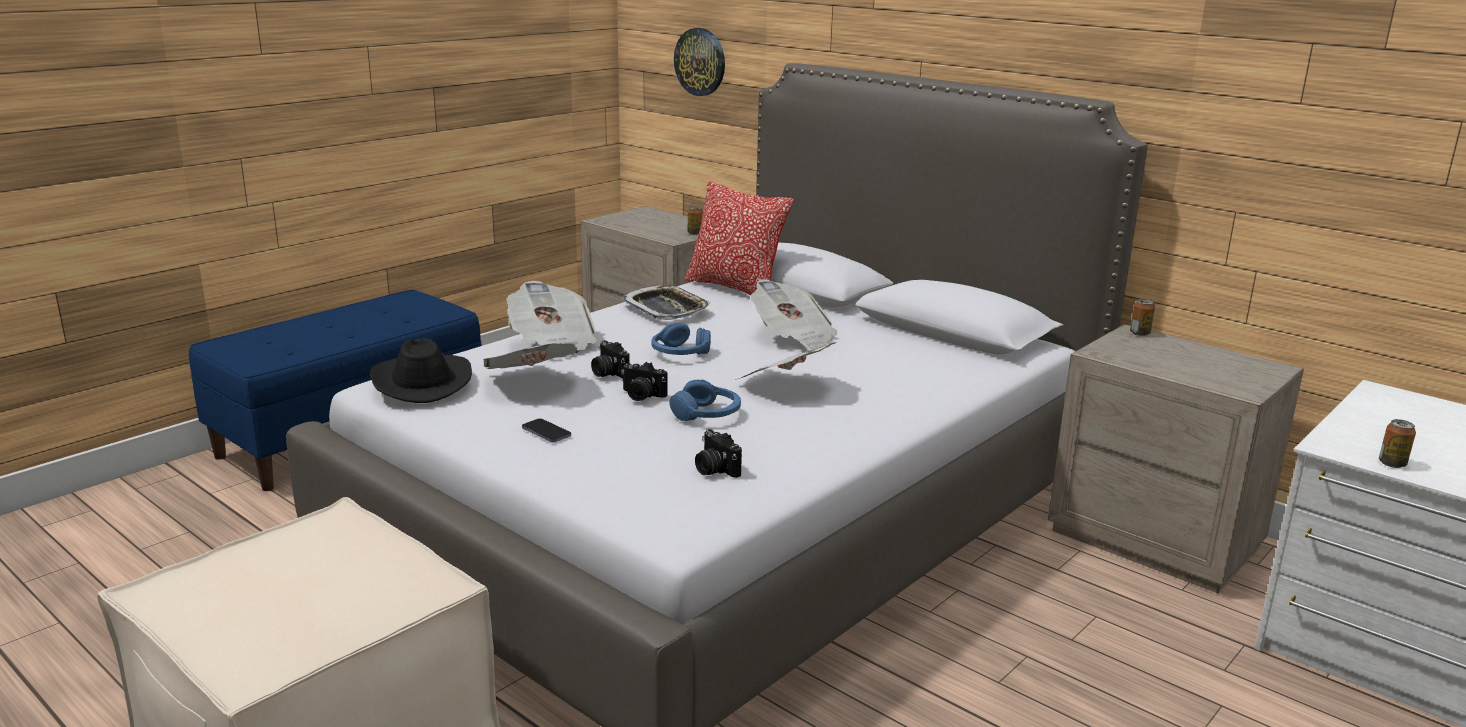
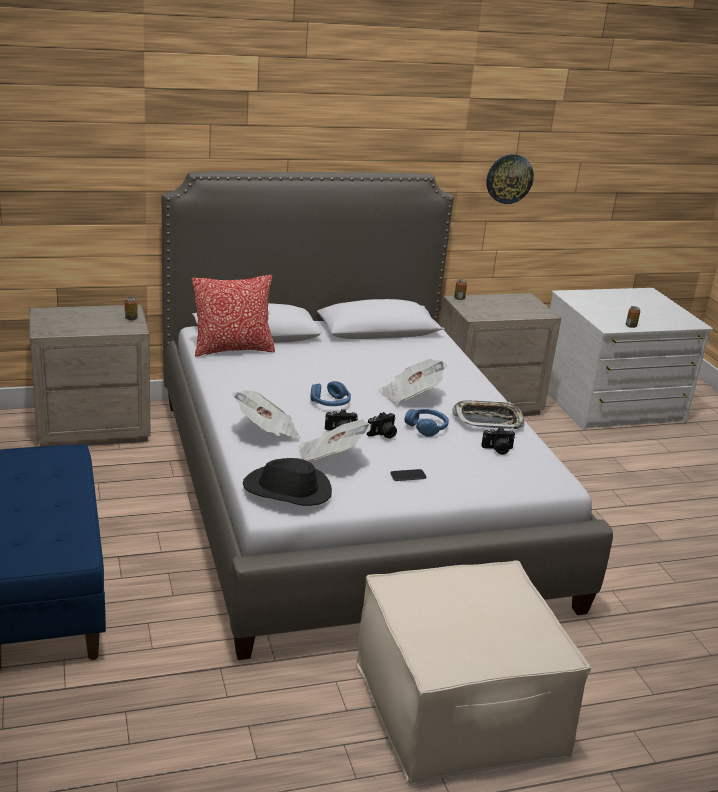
camera: 60 degrees left, 5 degrees up
tray [621,284,711,320] -> tray moved to [452,400,524,429]
wall clock [674,28,725,96] -> wall clock moved to [486,154,534,204]
newspaper [751,279,838,352] -> none

